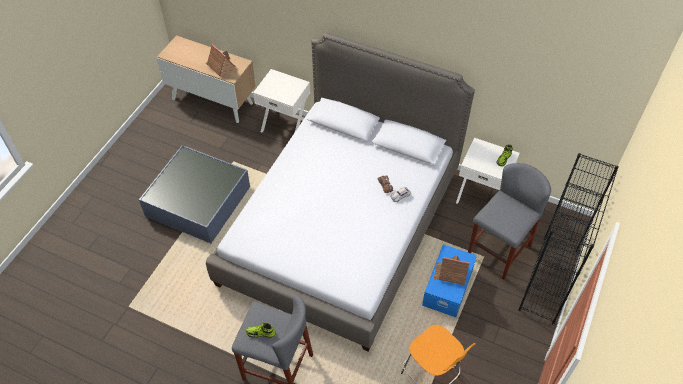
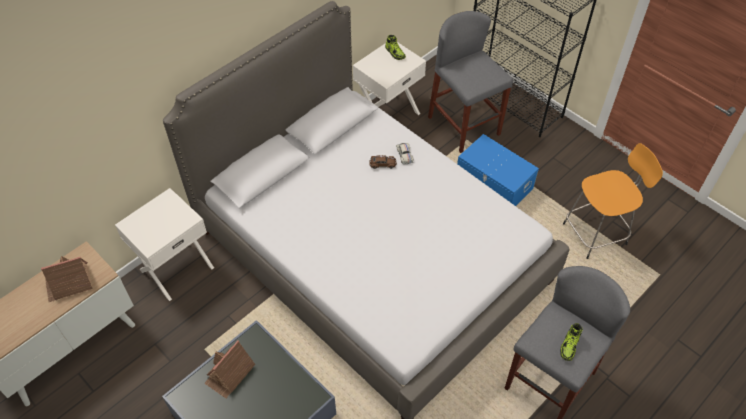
camera: 70 degrees left, 0 degrees up
toy house [434,255,470,285] -> toy house moved to [204,340,255,398]

